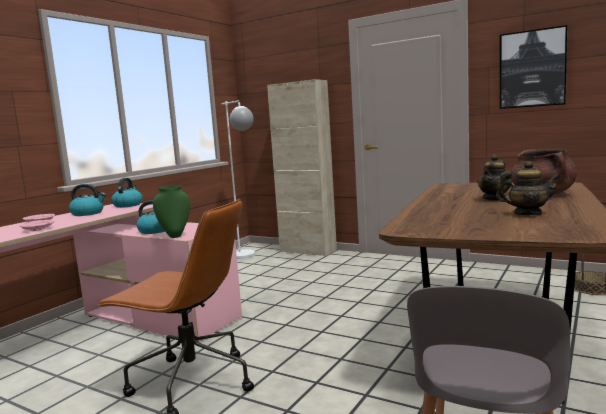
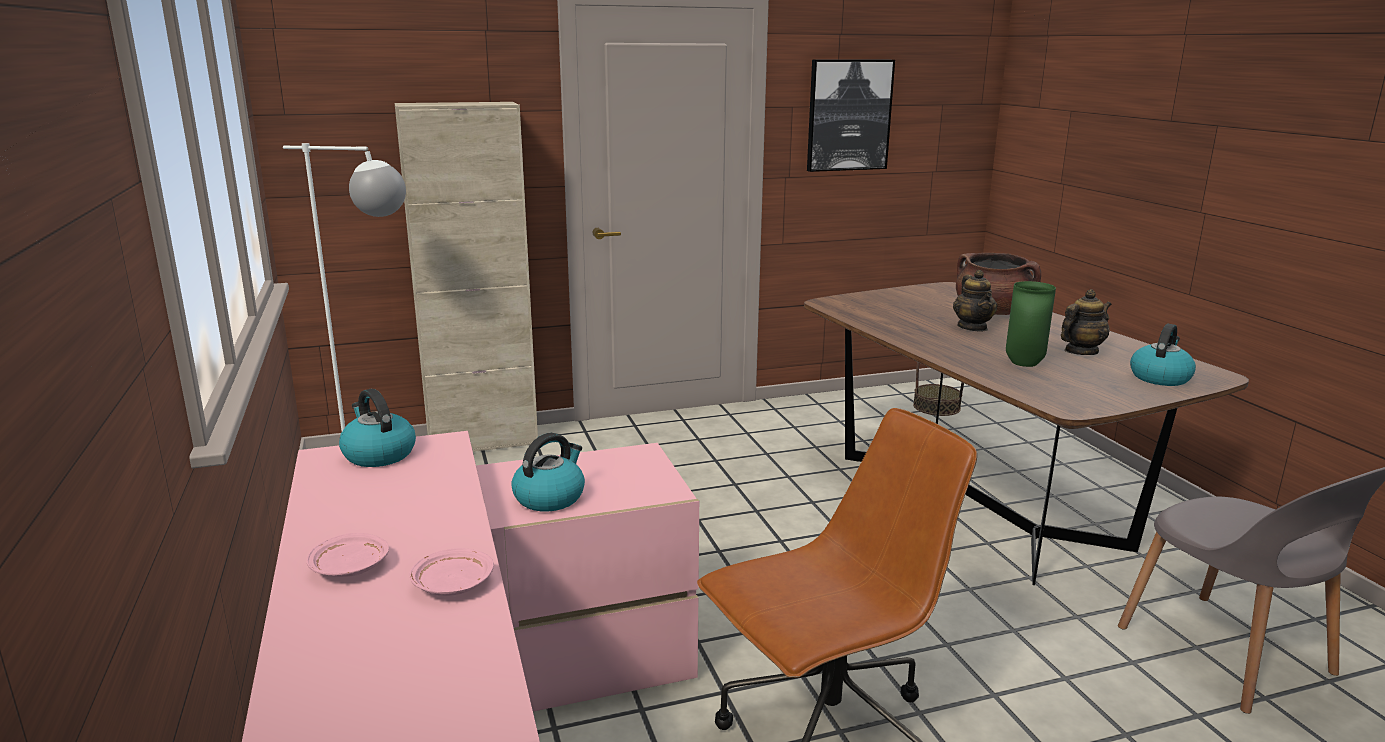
camera: 50 degrees left, 10 degrees up
kettle [69,184,106,216] -> kettle moved to [1130,324,1196,386]
green vase [153,185,190,238] -> green vase moved to [1006,281,1056,367]

